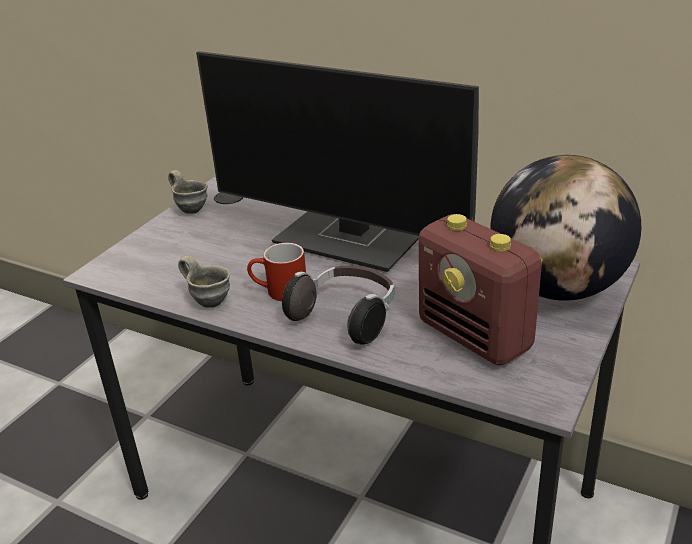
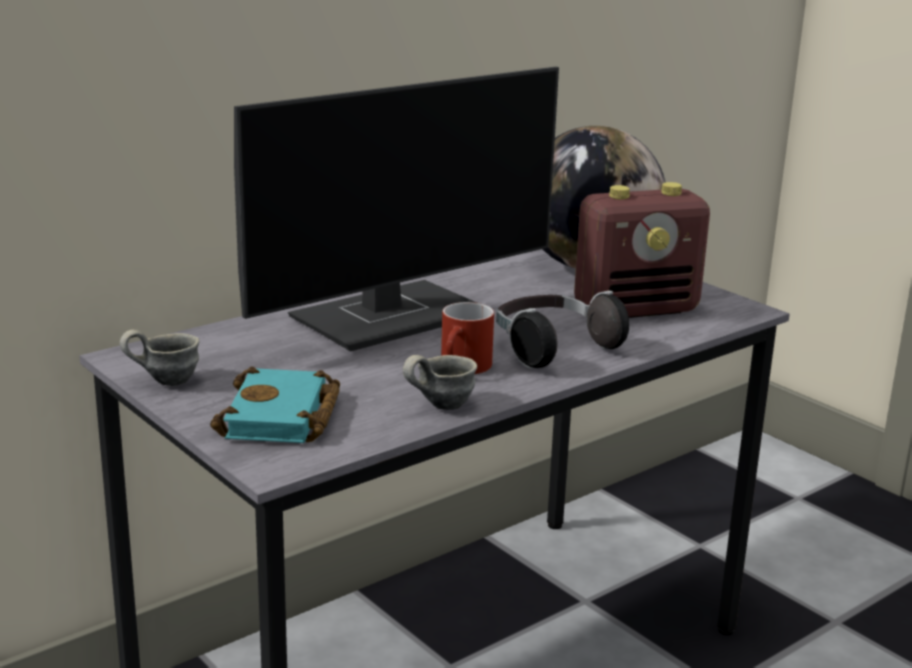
camera: 70 degrees left, 10 degrees down
none -> turquoise book [210,367,340,443]

